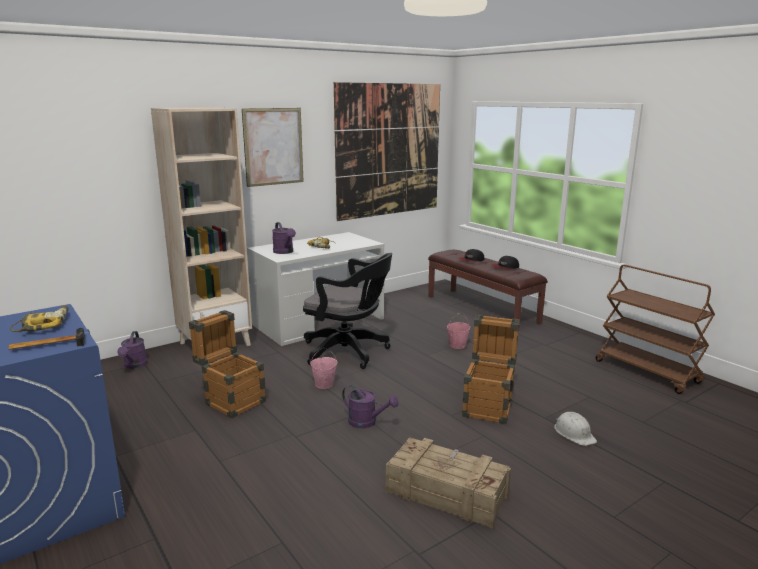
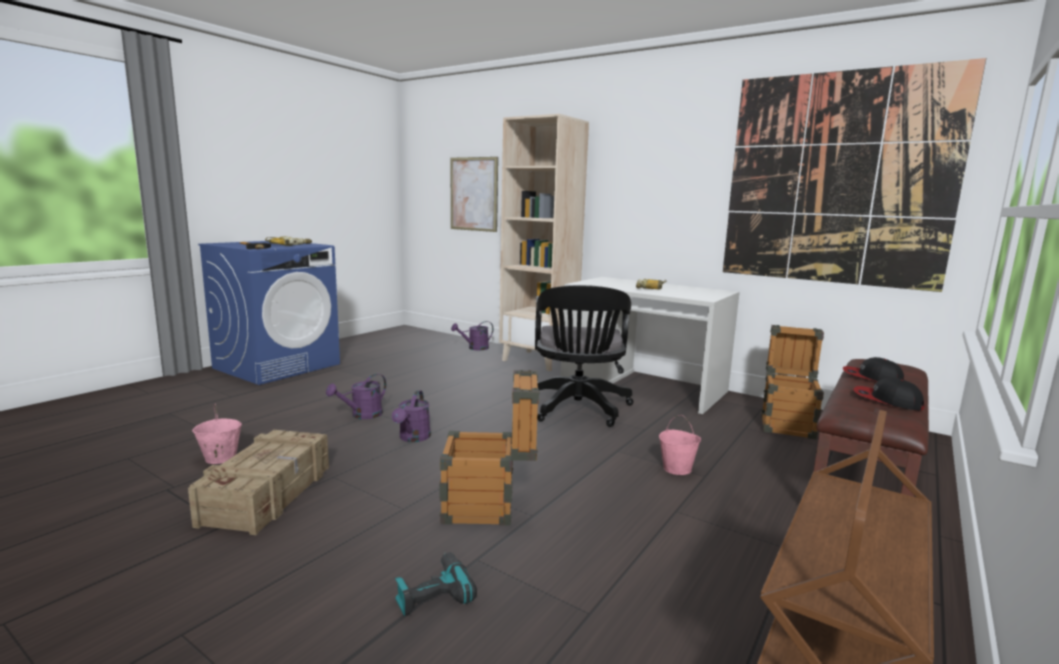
camera: 70 degrees right, 5 degrees down
crate [189,310,266,418] -> crate moved to [761,325,824,440]
picture [242,108,304,187] -> picture moved to [451,157,498,232]
purple watering can [272,222,296,254] -> purple watering can moved to [326,374,386,419]
pink bucket [310,348,338,389] -> pink bucket moved to [192,403,242,464]
white hard hat [554,412,597,446] -> power drill [395,552,477,616]

